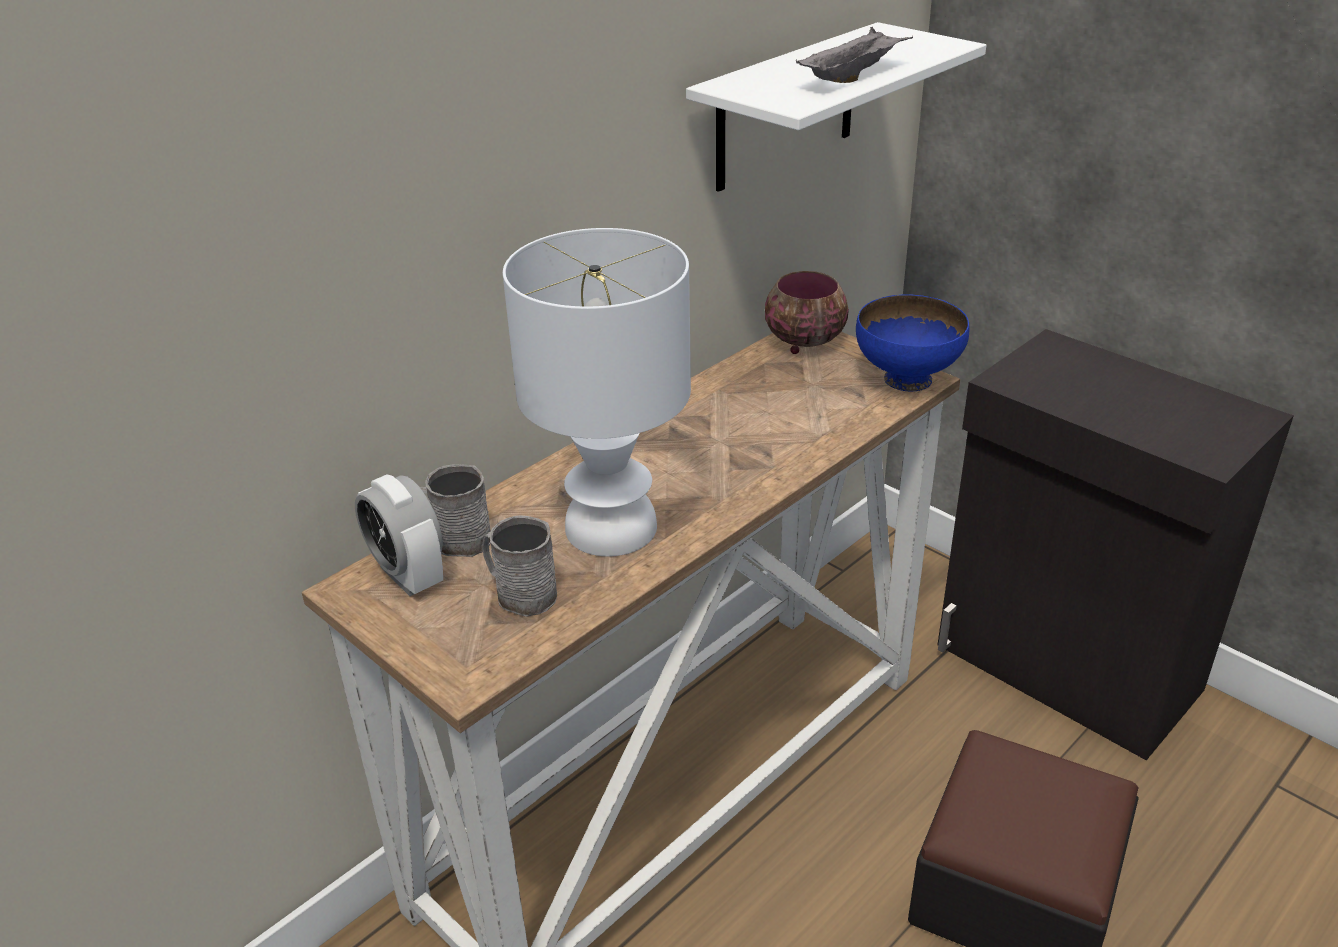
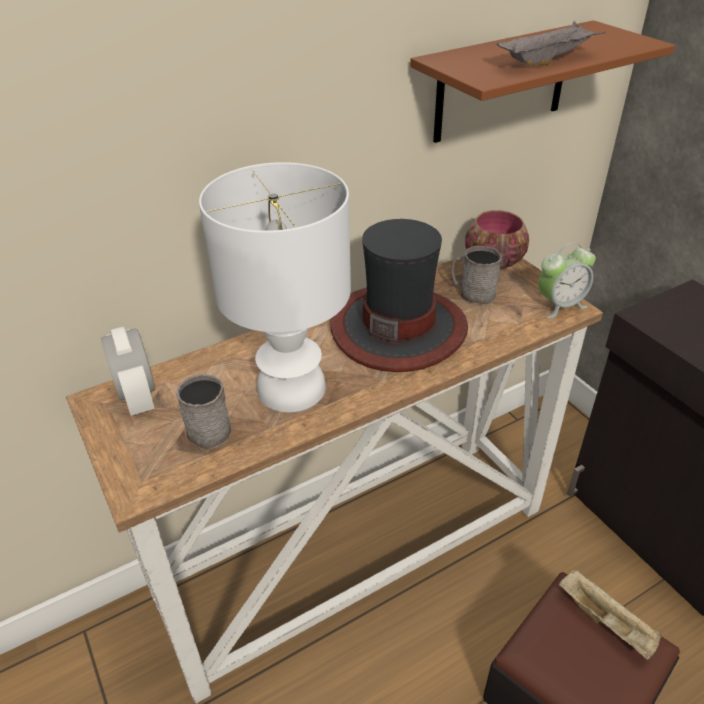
camera: 15 degrees right, 5 degrees up
grey mug [420,465,491,557] -> grey mug moved to [451,246,502,305]
white shelf [686,22,986,192] -> brown shelf [410,20,675,143]
blue bowl [856,294,970,391] -> alarm clock [538,242,596,318]
none -> hat [330,219,468,372]
none -> beige tray [559,570,662,660]

